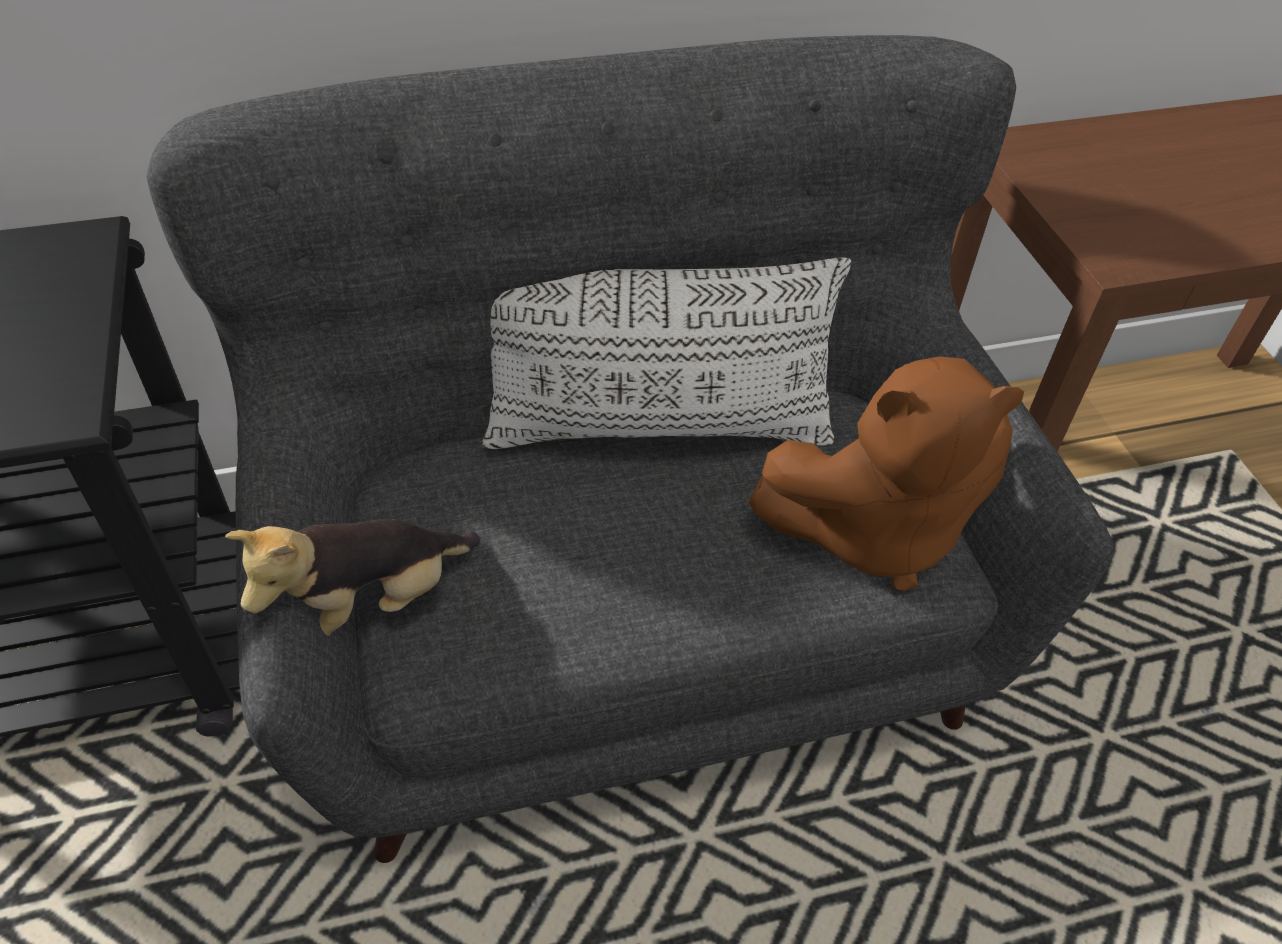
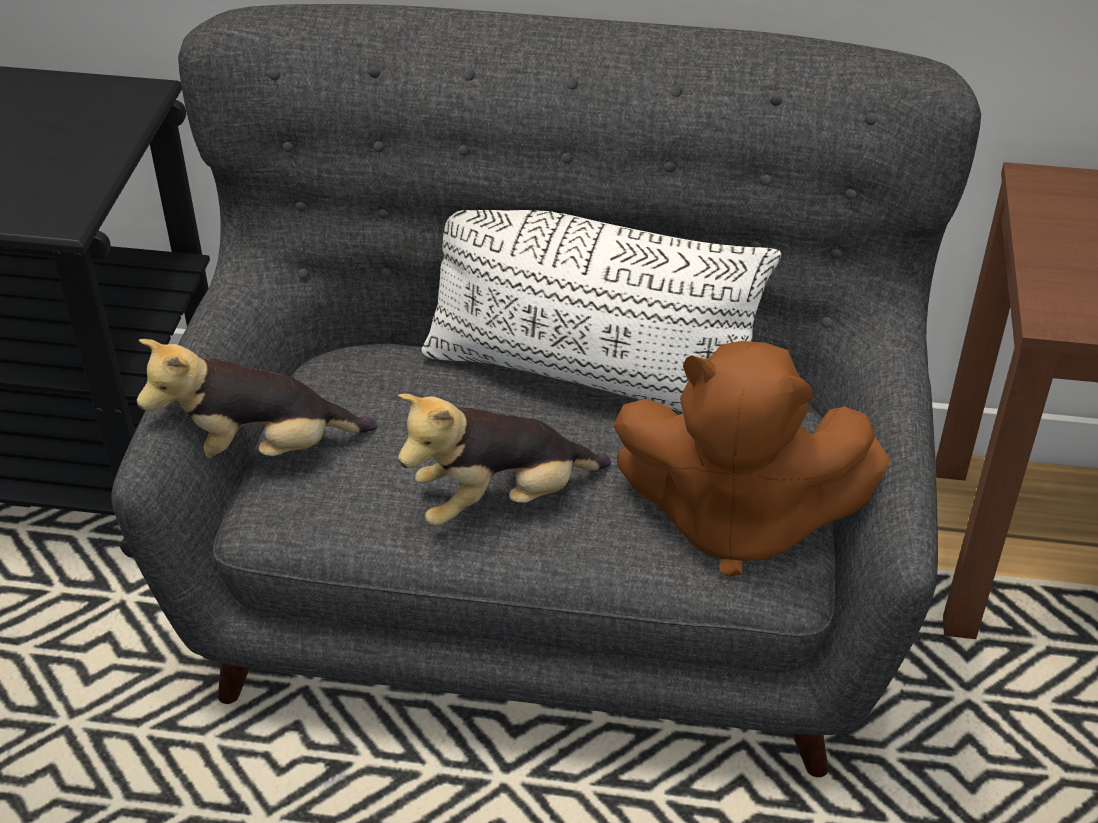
camera: 25 degrees right, 5 degrees down
none -> plush toy [398,393,611,526]

